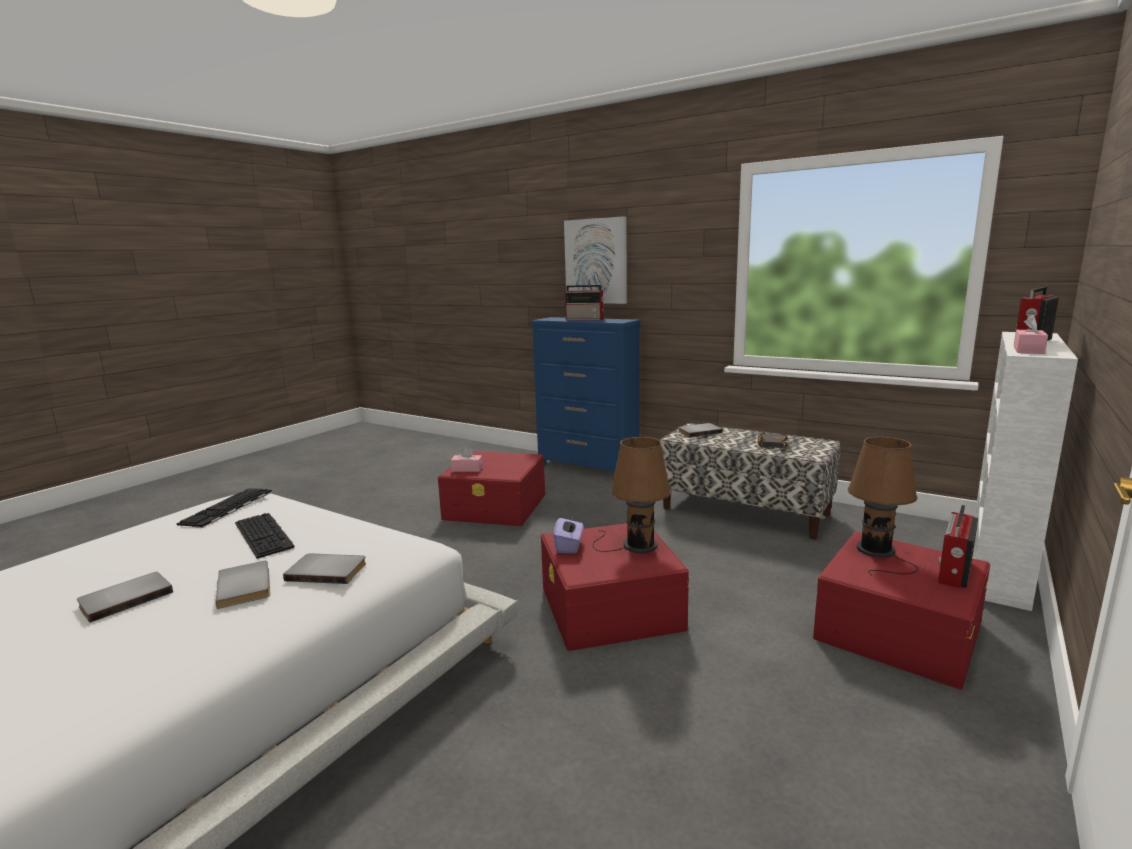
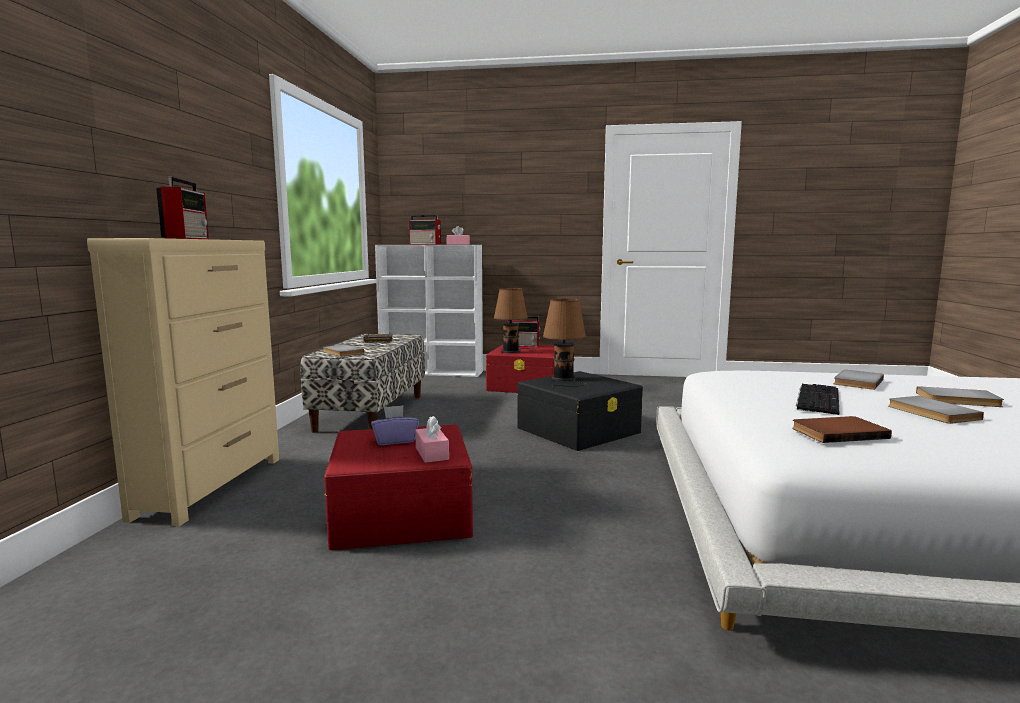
camera: 115 degrees left, 5 degrees down
keyboard [177,488,272,528] -> brown book [792,416,892,443]
grey book [283,554,366,584] -> grey book moved to [888,396,984,424]
blue dresser [532,317,640,472] -> beige dresser [87,238,279,526]
red storage box [541,523,689,651] -> black storage box [518,371,643,451]
purple tissue box [553,517,583,553] -> purple tissue box moved to [371,405,419,445]
picture [564,216,627,304] -> none

